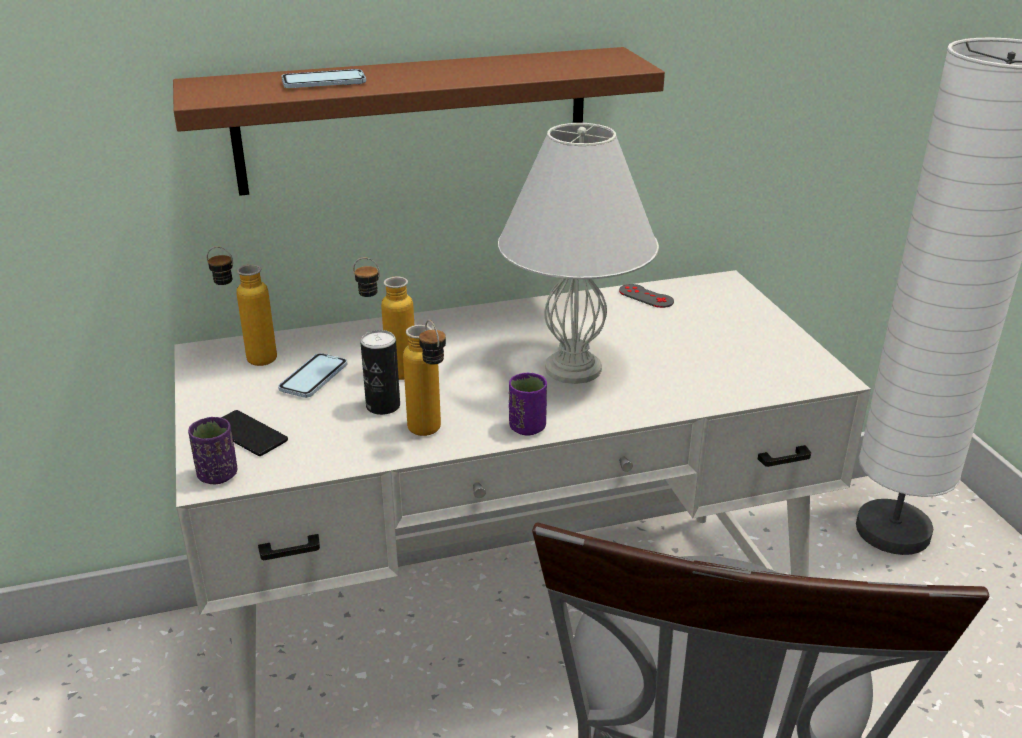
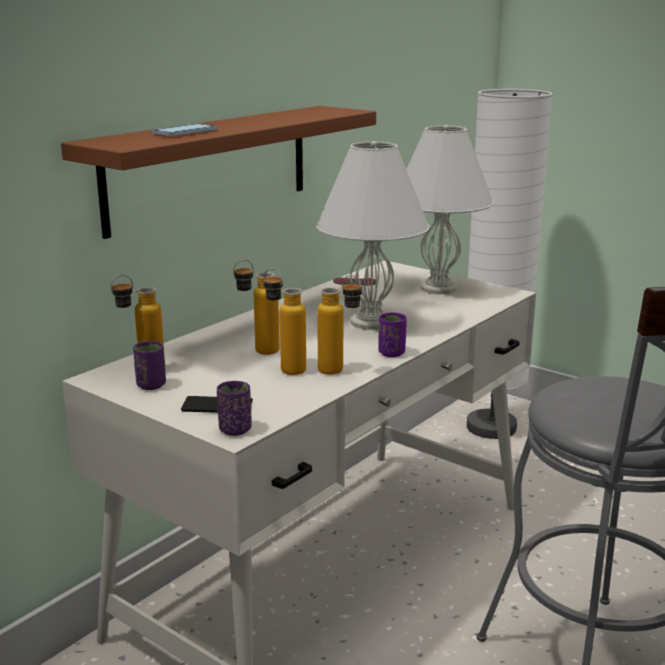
camera: 35 degrees left, 10 degrees down
phone [278,353,347,398] -> none
can [360,330,400,415] -> bottle [264,268,306,375]
none -> purple cup [133,341,166,390]
none -> white table lamp [406,125,494,294]

